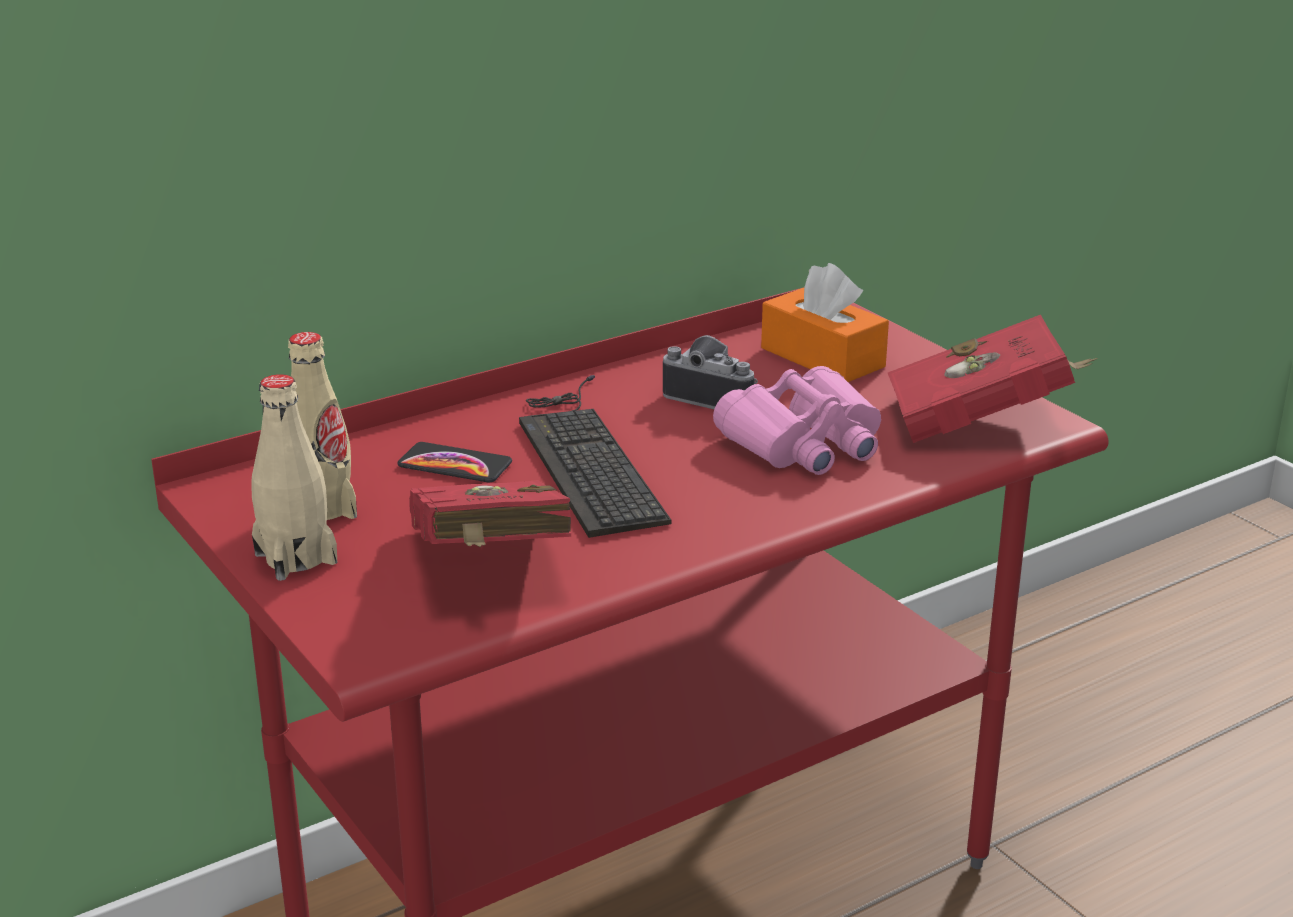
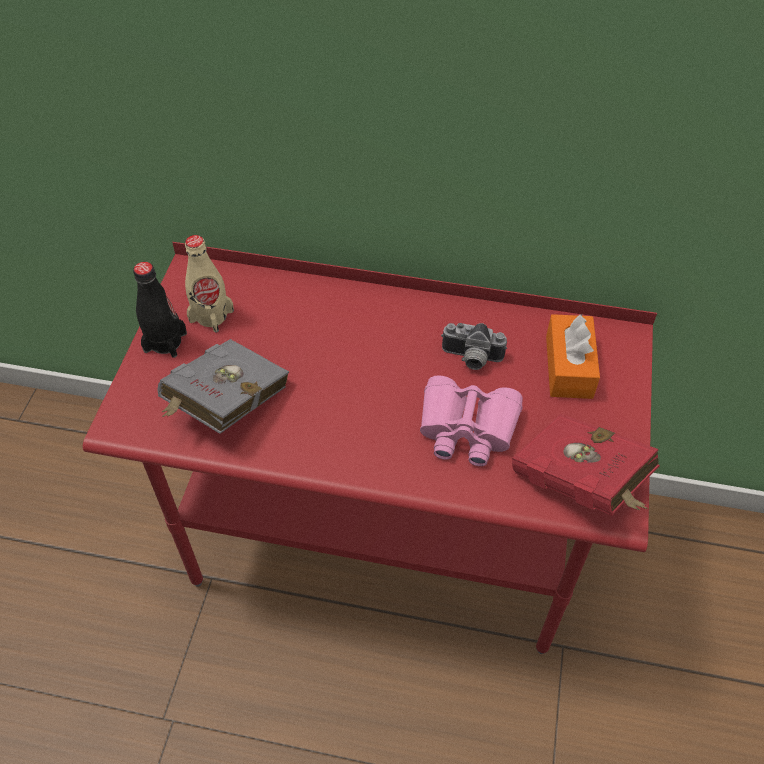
camera: 45 degrees right, 25 degrees up
beige bottle [251,374,337,581] -> black bottle [133,262,187,358]
phone [397,442,512,482] -> none
red book [409,480,571,547] -> grey book [157,339,289,434]
keyboard [519,375,671,538] -> none
camera [663,335,758,409] -> camera turned 120 degrees clockwise [441,323,507,370]

